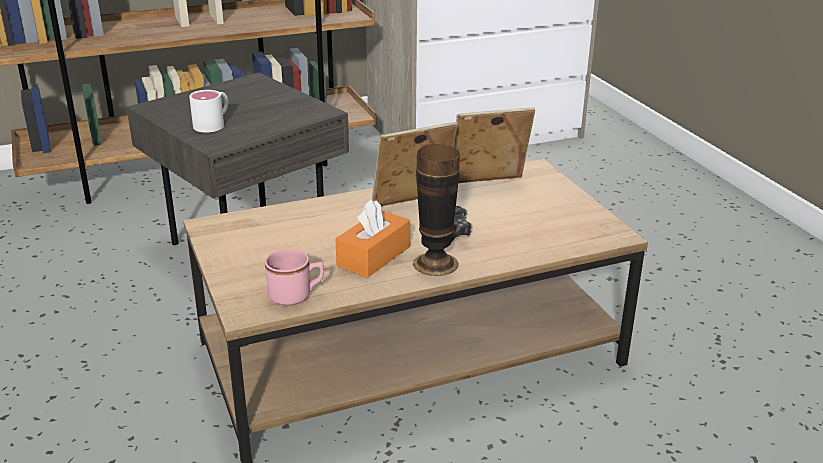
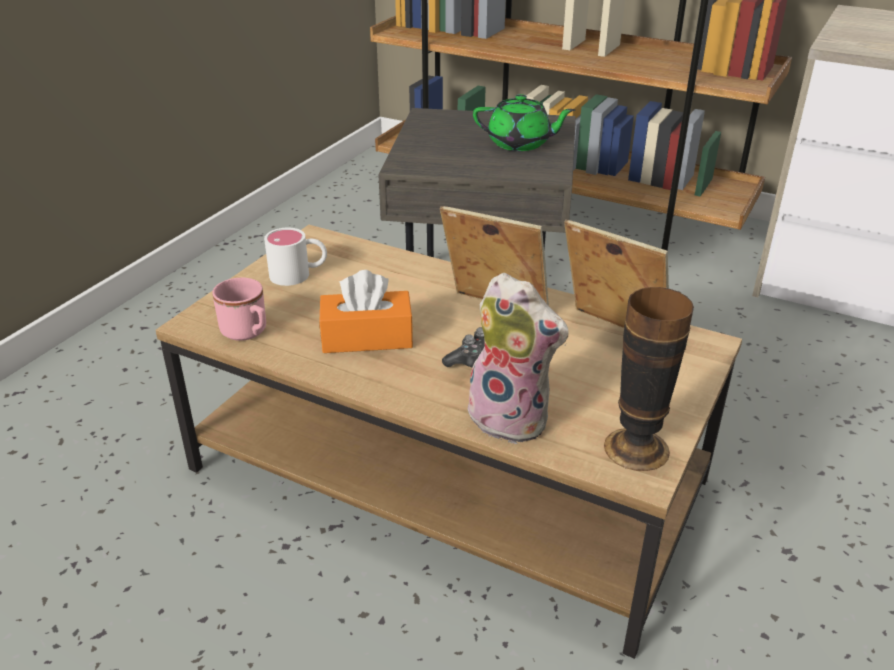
camera: 50 degrees right, 5 degrees up
white mug [189,90,228,132] -> white mug moved to [264,228,327,286]
vase [413,144,460,276] -> vase moved to [604,287,694,471]
none -> plush toy [464,273,569,444]
none -> green teapot [473,94,575,151]

